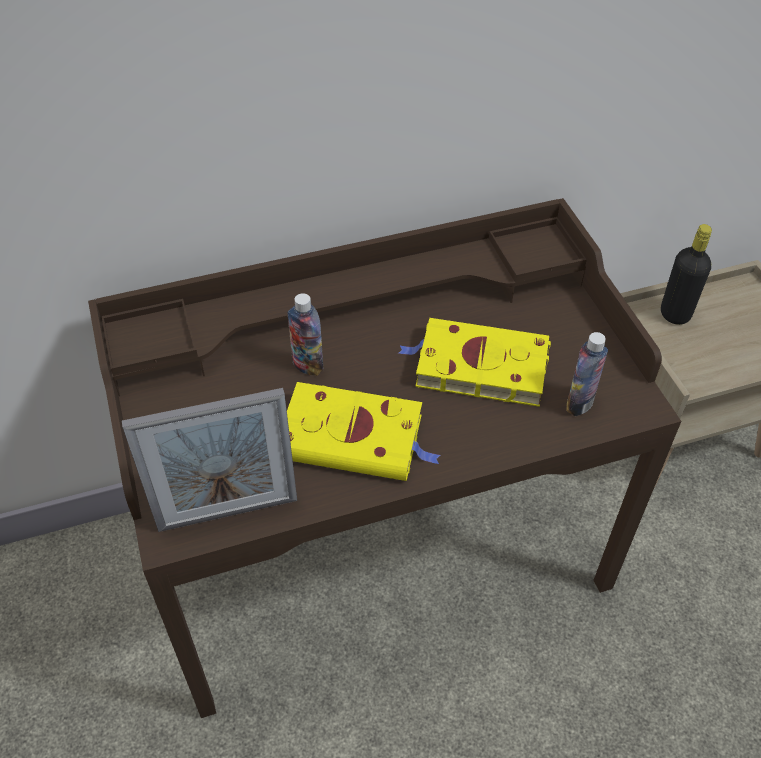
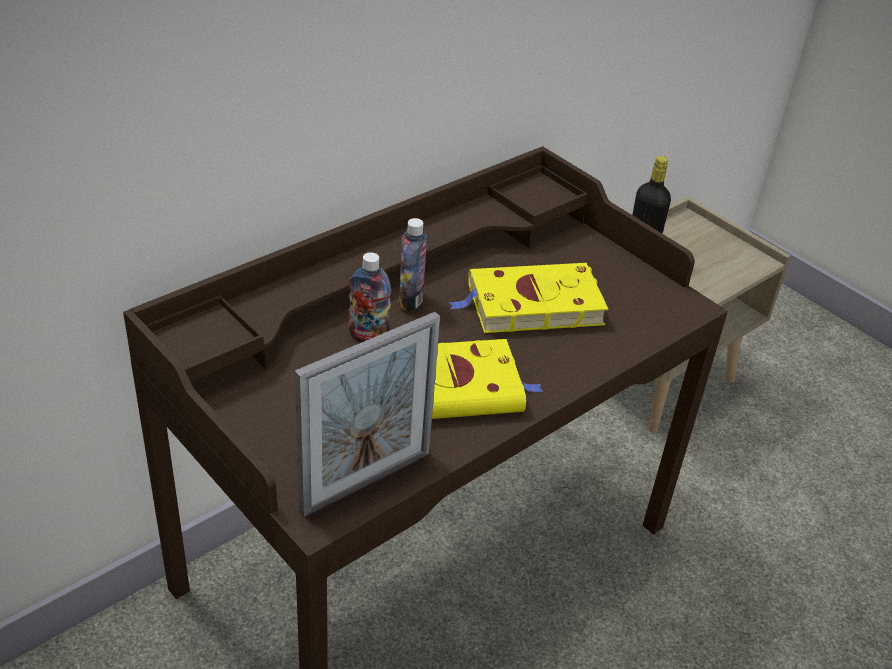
camera: 25 degrees left, 10 degrees down
bottle [566,332,608,416] -> bottle moved to [399,218,427,311]

